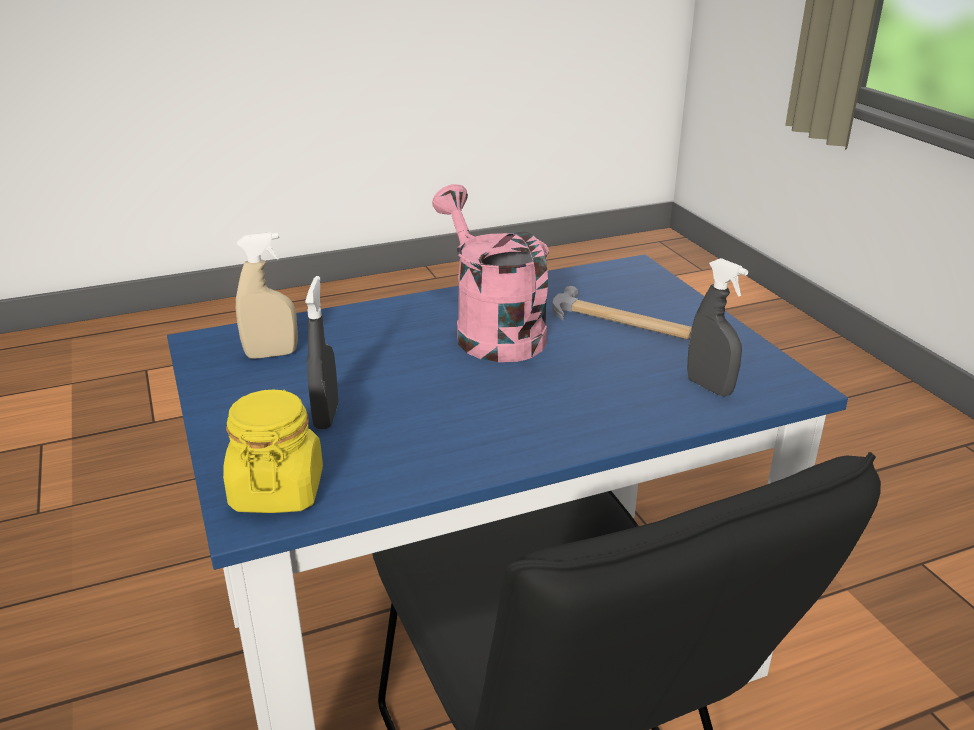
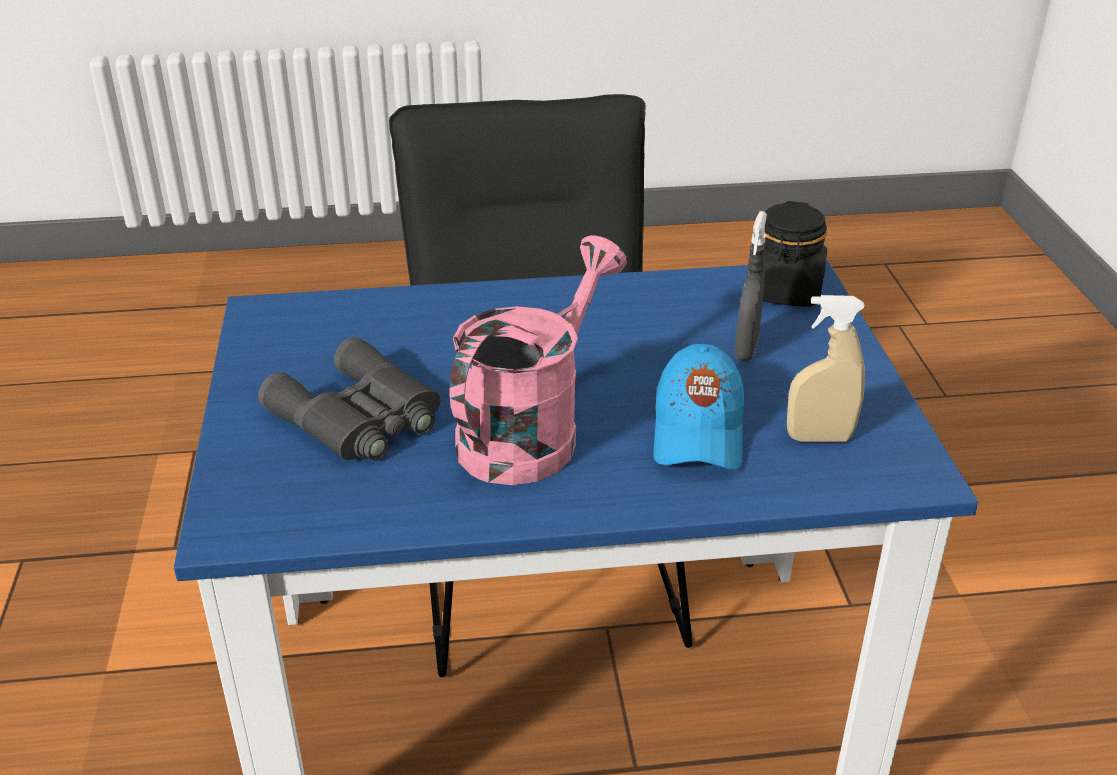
camera: 165 degrees left, 5 degrees up
yellow jar [223,389,323,513] -> black jar [763,201,827,307]
pink watering can [432,184,549,362] -> pink watering can turned 135 degrees counterclockwise [449,235,627,485]
hammer [552,286,692,340] -> grey binoculars [258,337,440,461]
grey spray bottle [687,258,748,397] -> none
none -> blue cap [654,344,744,470]

